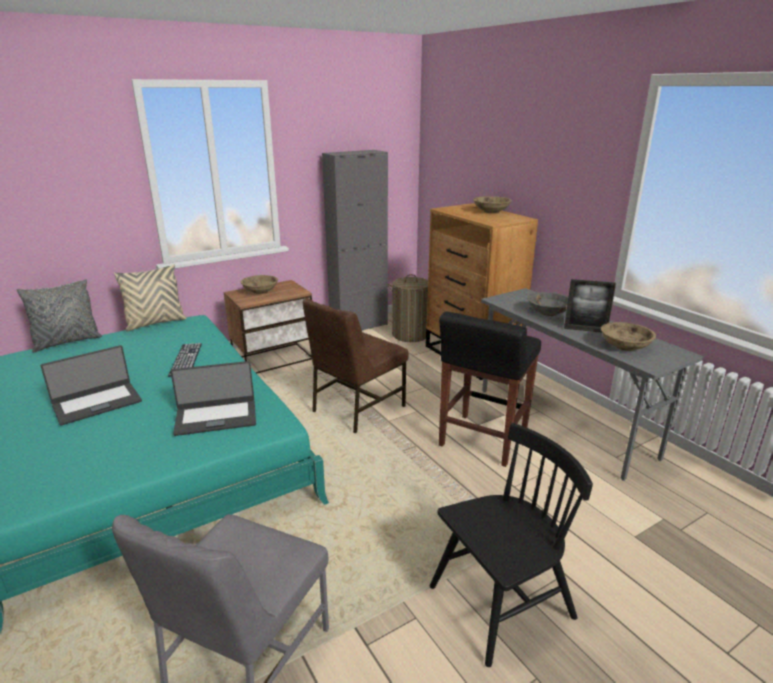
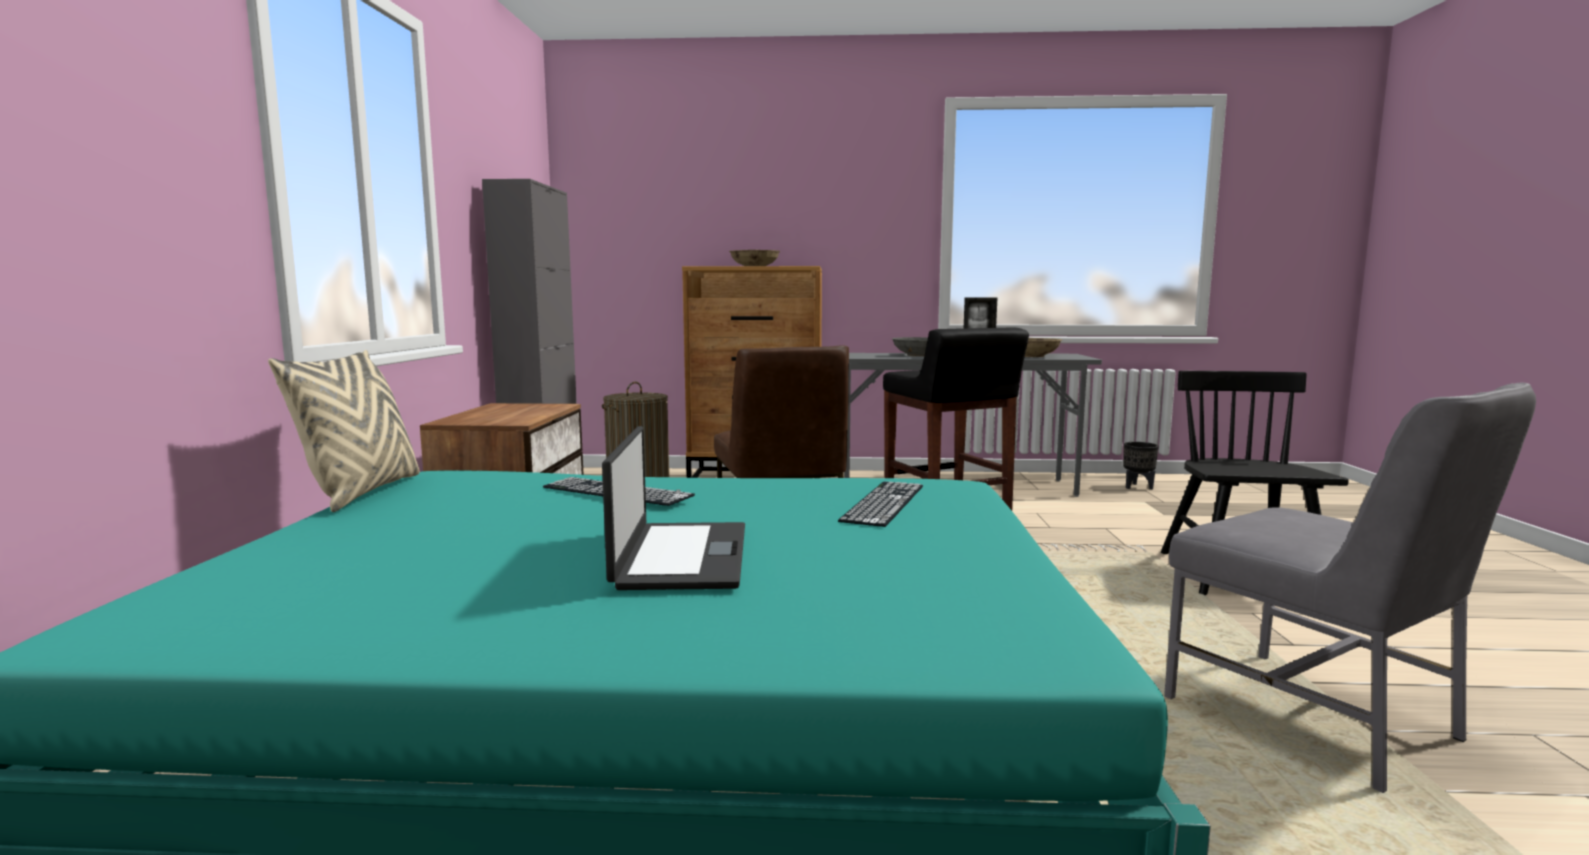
camera: 55 degrees left, 15 degrees down
grey pillow [17,279,102,352] -> none
laptop [170,361,256,436] -> keyboard [838,481,923,527]
beige bowl [241,275,278,294] -> none
none -> black planter [1123,442,1159,490]

